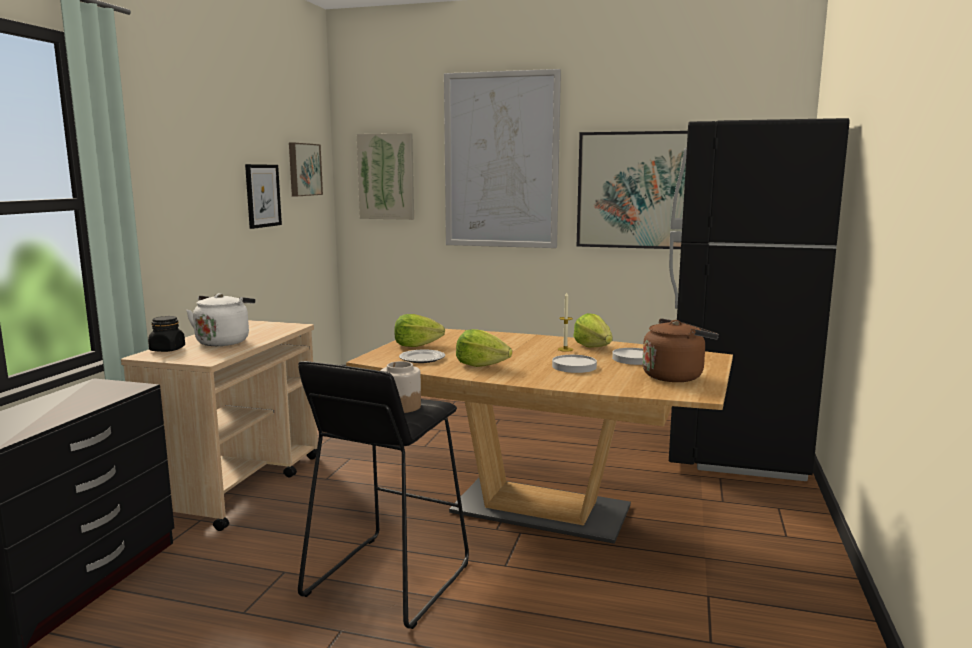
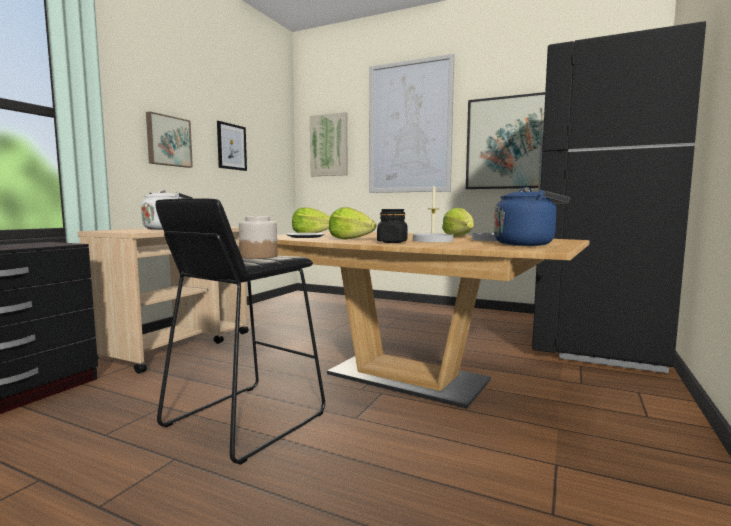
camera: 10 degrees right, 5 degrees down
black jar [148,316,185,352] -> black jar moved to [377,209,408,243]
picture [289,143,323,196] -> picture moved to [146,112,193,168]
brown kettle [642,318,719,382] -> blue kettle [494,187,570,246]

